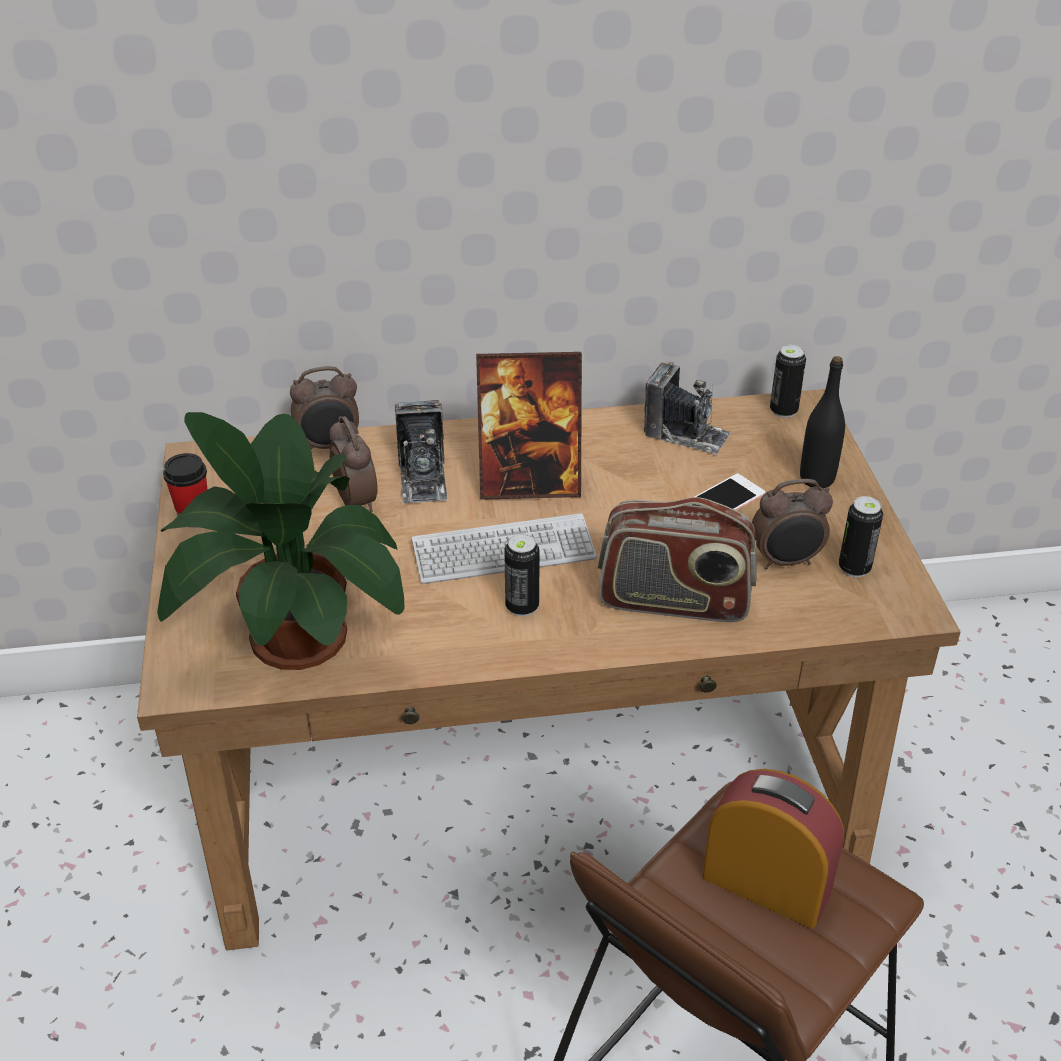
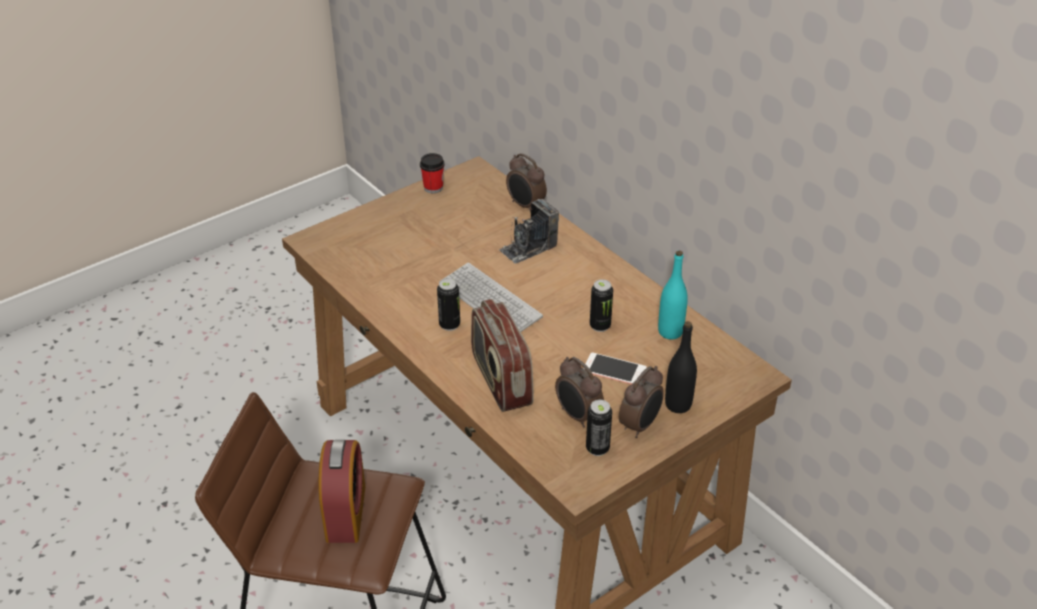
camera: 60 degrees right, 0 degrees up
potted plant [157,412,405,670] -> none
alarm clock [330,416,378,512] -> alarm clock moved to [619,366,664,438]
picture frame [476,352,582,500] -> none
camera [644,361,731,455] -> turquoise bottle [658,251,688,340]
can [770,345,806,418] -> can moved to [590,279,613,332]

